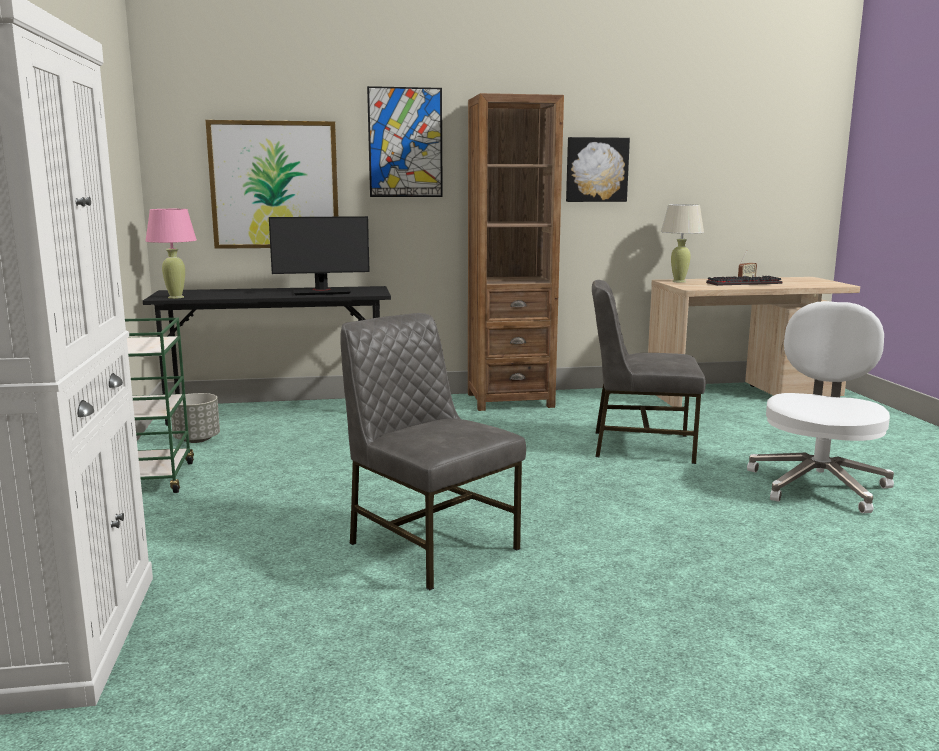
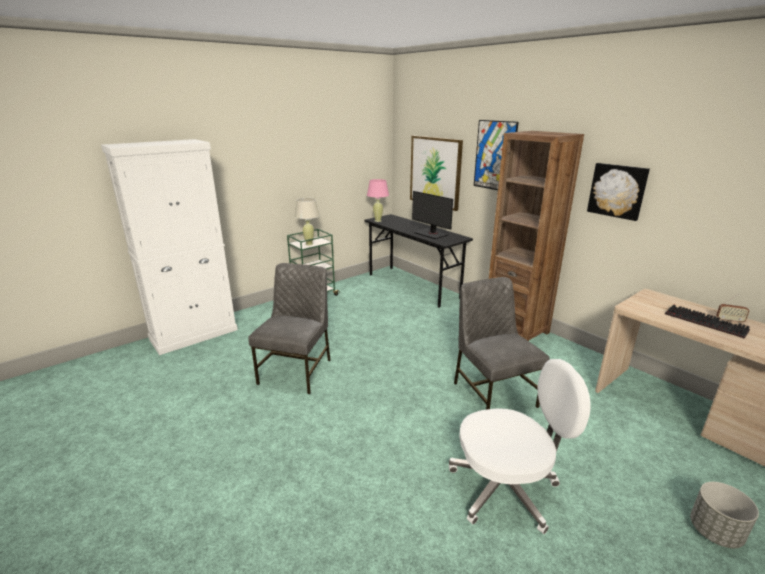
camera: 60 degrees right, 10 degrees up
grey planter [171,393,220,443] -> grey planter moved to [690,482,759,548]
beige table lamp [661,204,704,283] -> beige table lamp moved to [295,198,320,245]

